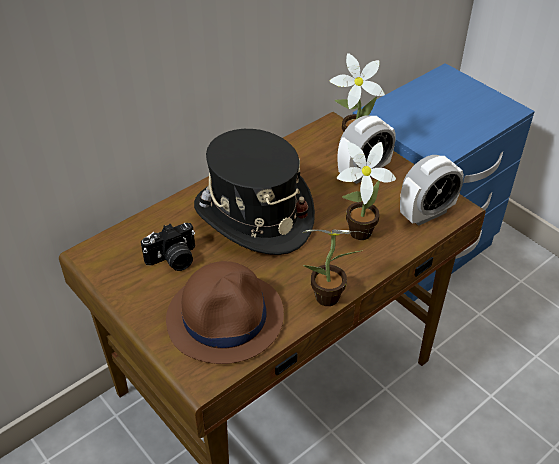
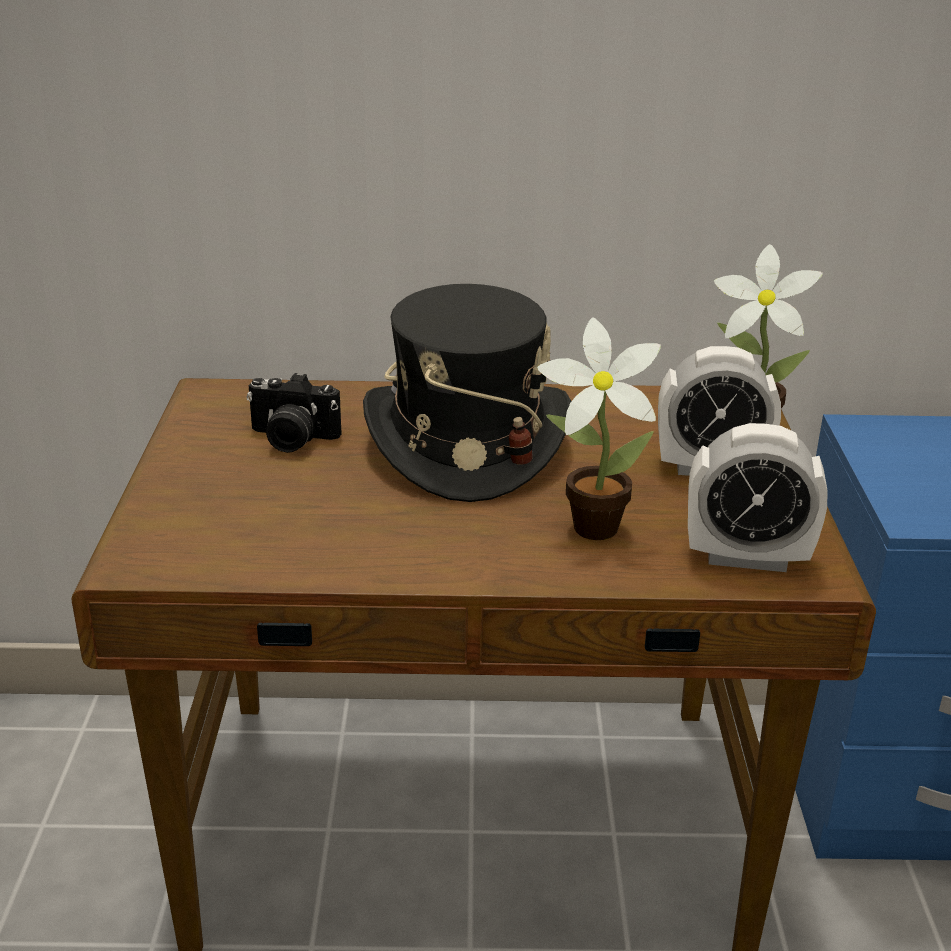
camera: 40 degrees right, 15 degrees down
brown hat [166,261,284,364] -> none
potted plant [303,230,369,306] -> none

